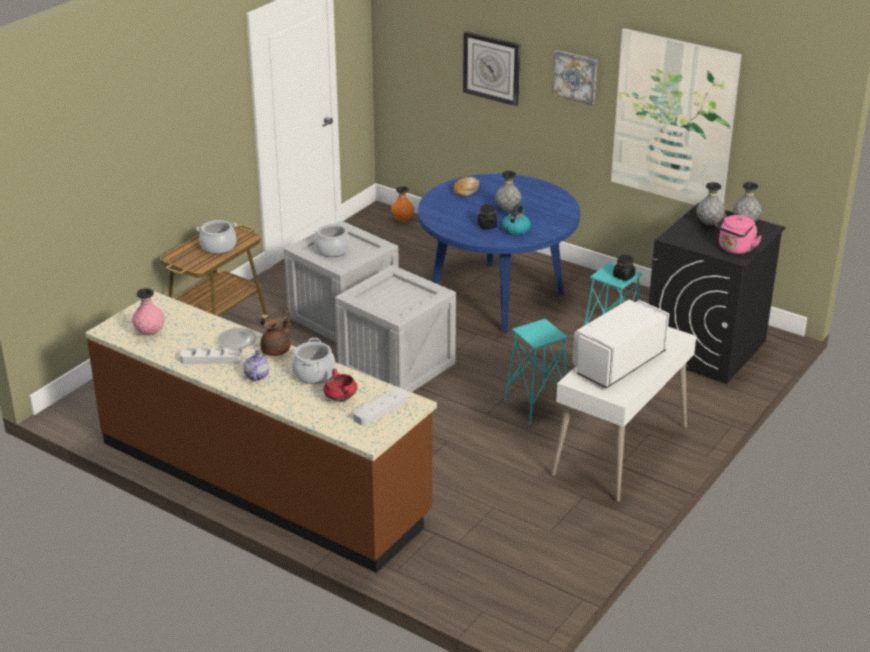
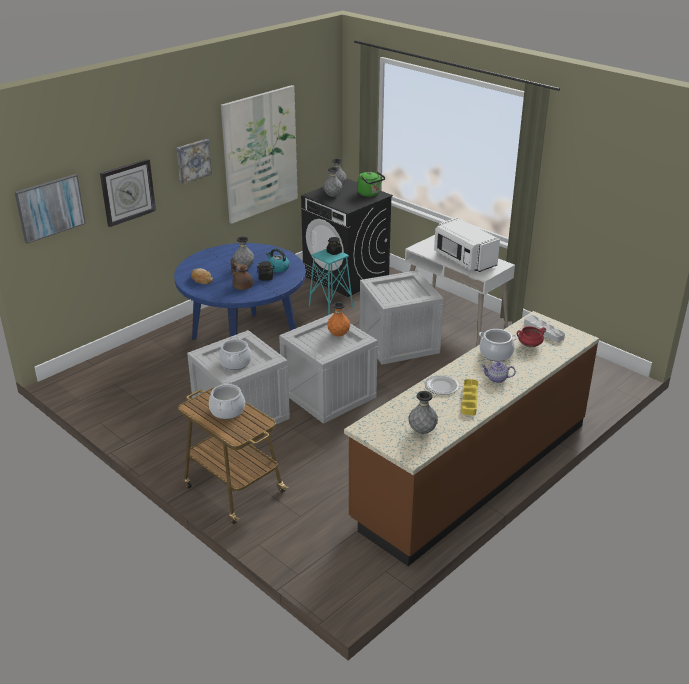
camera: 80 degrees left, 0 degrees up
pink vase [132,288,164,335] -> grey vase [409,391,438,434]
grey tray [180,348,243,364] -> yellow tray [461,379,478,415]
brown teapot [260,307,291,356] -> brown teapot moved to [231,257,253,290]
orange vase [391,186,414,222] -> orange vase moved to [327,302,350,336]
turquoise stool [504,319,568,425] -> crate [360,270,444,365]
pink kettle [715,214,762,254] -> green kettle [357,171,385,197]
none -> picture [15,174,86,244]

